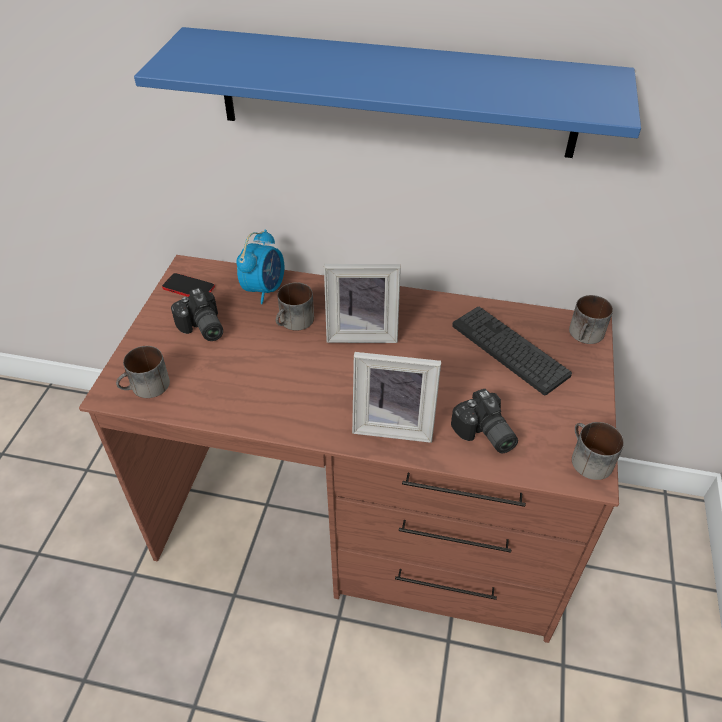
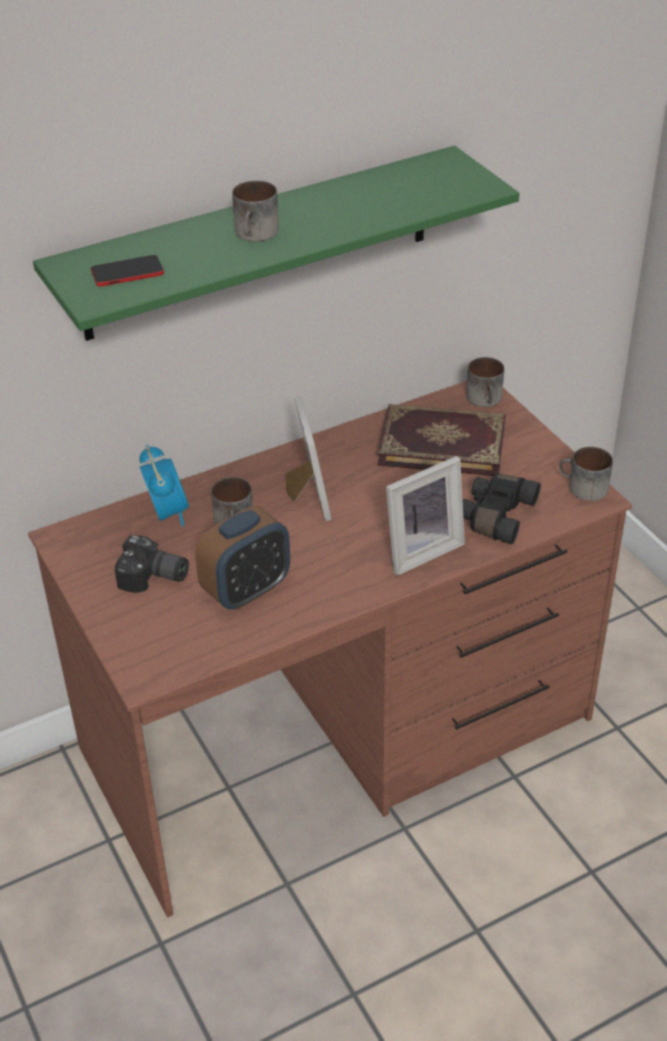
camera: 40 degrees left, 5 degrees down
mug [116,346,170,398] -> mug moved to [232,180,279,242]
blue shelf [134,27,641,158] -> green shelf [33,146,519,341]
phone [162,273,215,297] -> phone moved to [91,255,164,286]
picture frame [324,264,401,343] -> picture frame turned 60 degrees counterclockwise [286,396,332,521]
camera [451,389,518,453] -> black binoculars [462,474,541,544]
keyboard [452,307,572,395] -> book [377,404,506,476]
none -> alarm clock [195,506,290,610]

